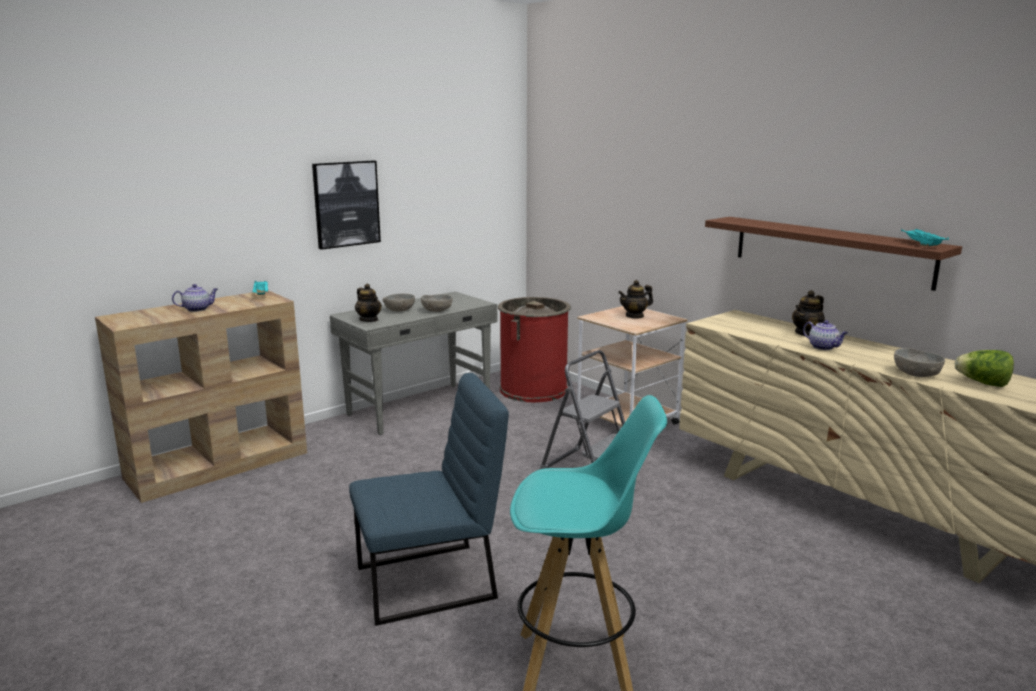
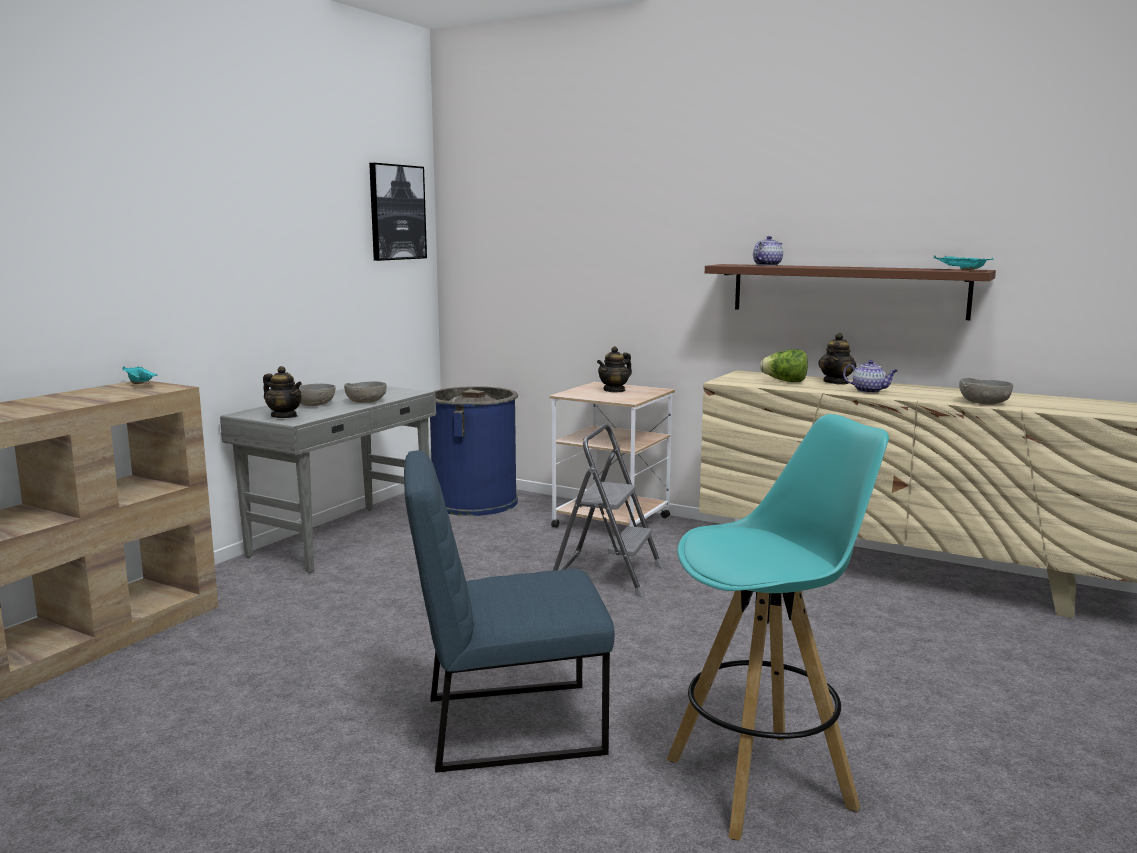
camera: 20 degrees left, 5 degrees down
teapot [172,284,218,312] -> teapot moved to [753,236,783,266]
picture [312,160,381,250] -> picture moved to [369,163,427,261]
blue chair [349,373,509,626] -> blue chair turned 150 degrees counterclockwise [404,450,615,773]
red trash can [498,297,571,402] -> blue trash can [430,386,518,516]
lettuce [955,350,1014,387] -> lettuce moved to [760,349,808,382]

